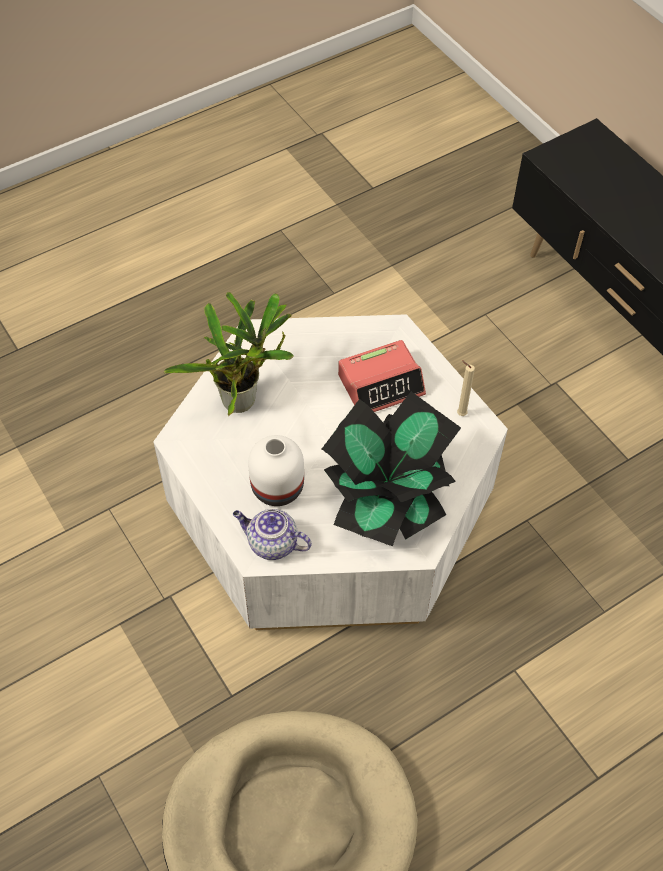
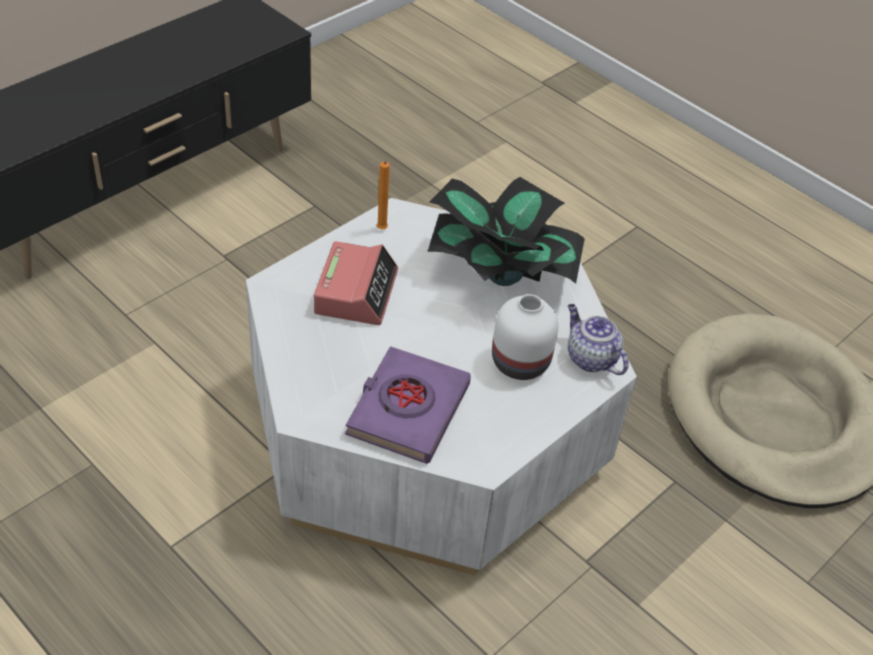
camera: 105 degrees left, 10 degrees down
potted plant [164,292,294,416] -> purple book [345,346,471,464]
teapot [233,509,311,560] -> teapot turned 135 degrees clockwise [568,304,629,375]
alarm clock [338,340,426,412] -> alarm clock turned 45 degrees clockwise [314,241,398,325]
beige candle [457,360,475,416] -> orange candle [377,161,390,229]

